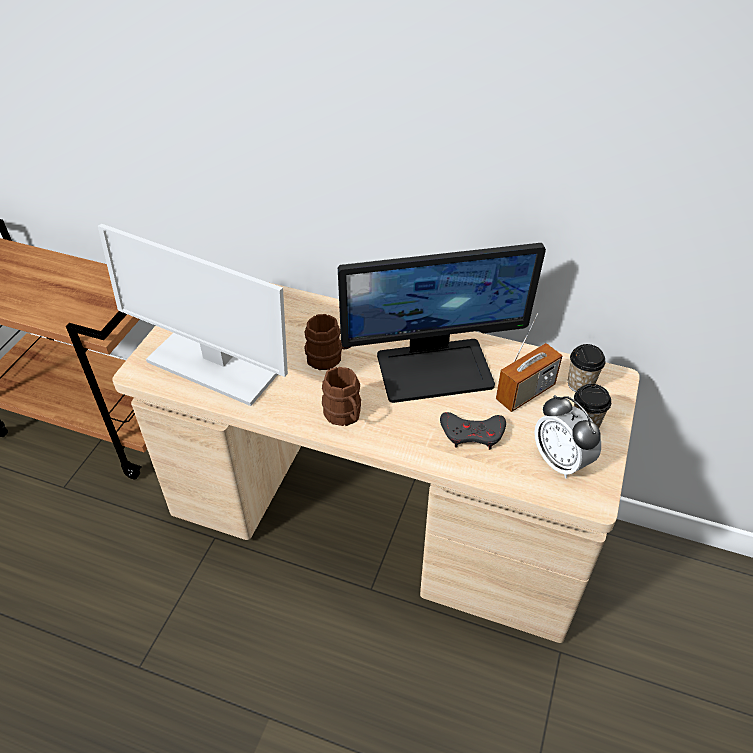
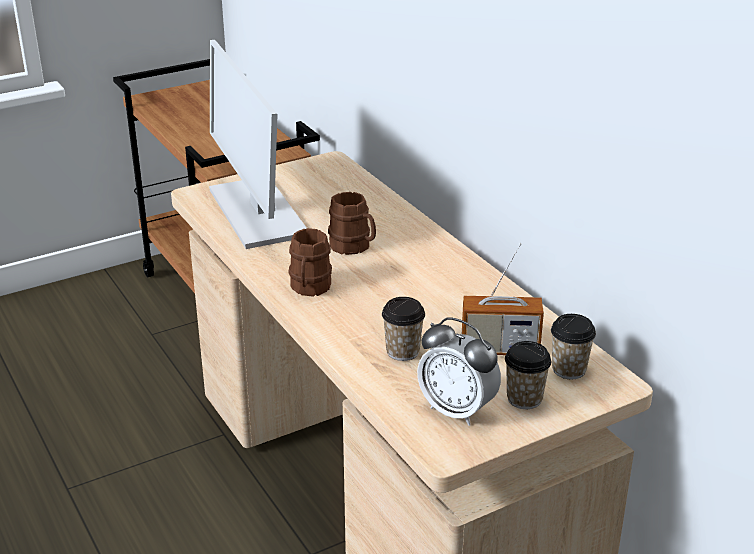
camera: 40 degrees right, 15 degrees down
monitor [338,243,546,403] -> none
grey game controller [440,412,506,450] -> cup [382,297,425,361]
alarm clock [534,395,601,479] -> alarm clock turned 60 degrees counterclockwise [417,317,501,426]

